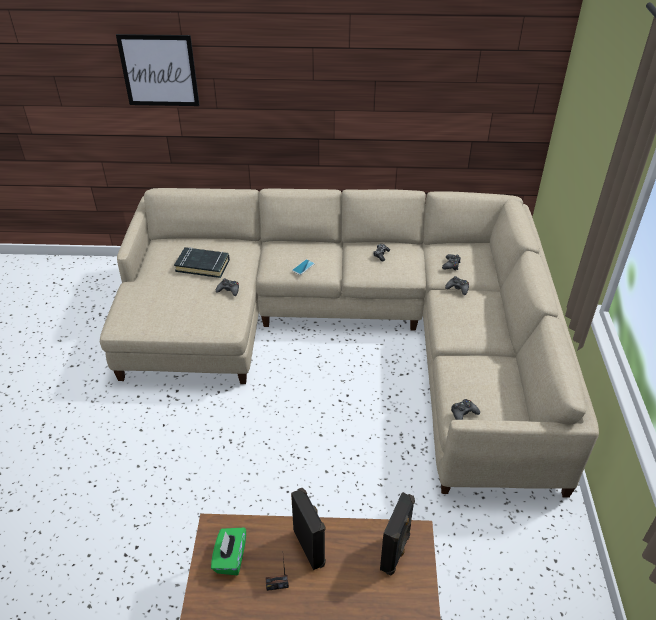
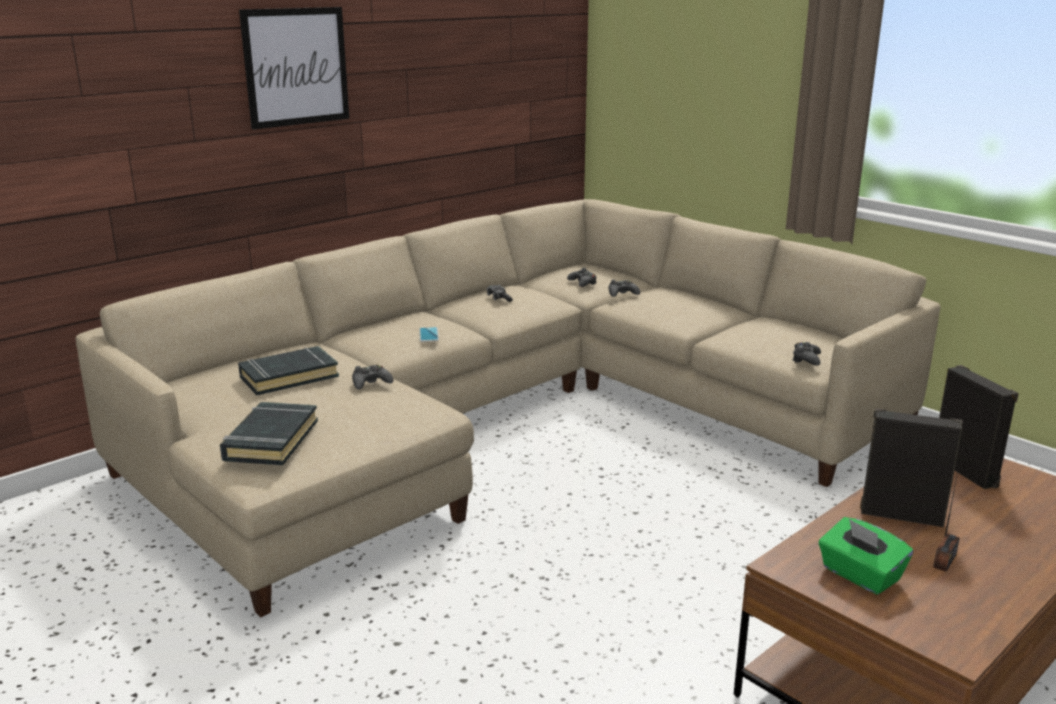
camera: 45 degrees left, 20 degrees down
picture [116,34,199,106] -> picture moved to [239,7,349,130]
none -> black book [220,402,318,465]

